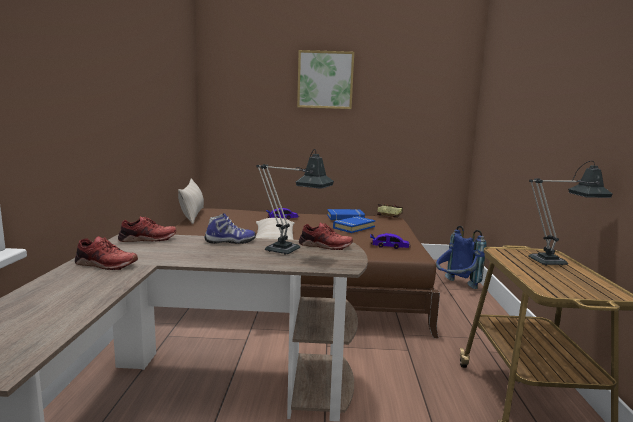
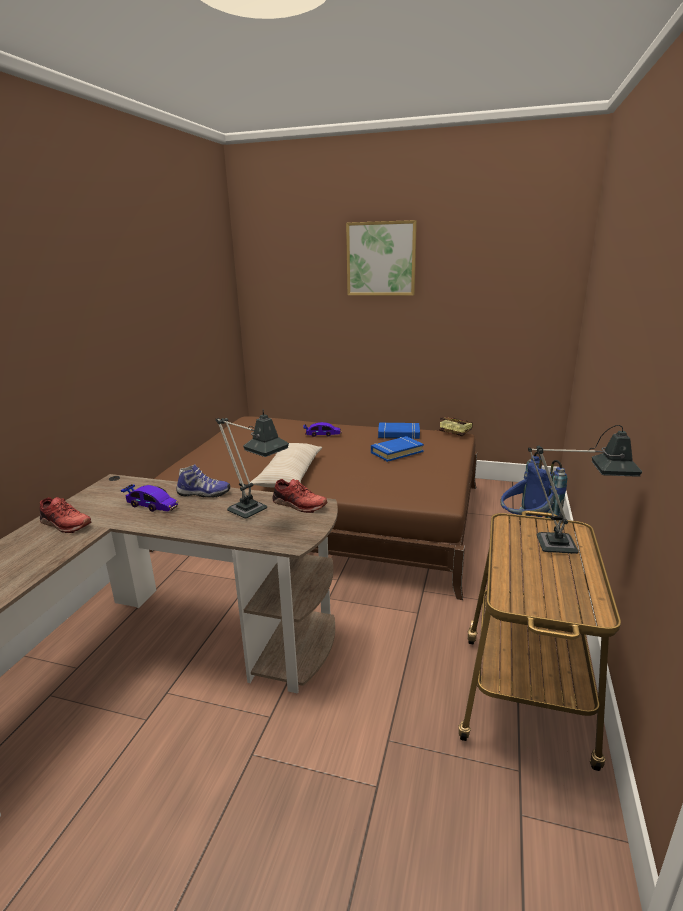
camera: 15 degrees right, 10 degrees up
red shoe [118,216,176,242] -> none
beige pillow [178,178,204,224] -> none
toy car [370,233,411,249] -> toy car moved to [121,484,178,512]

